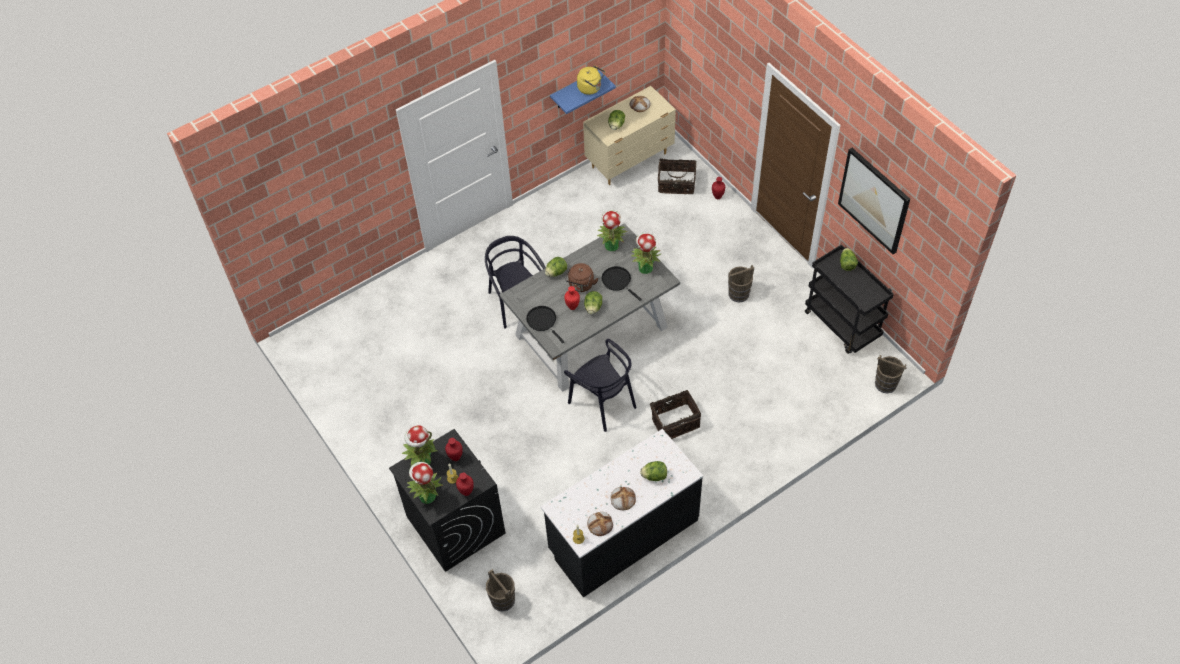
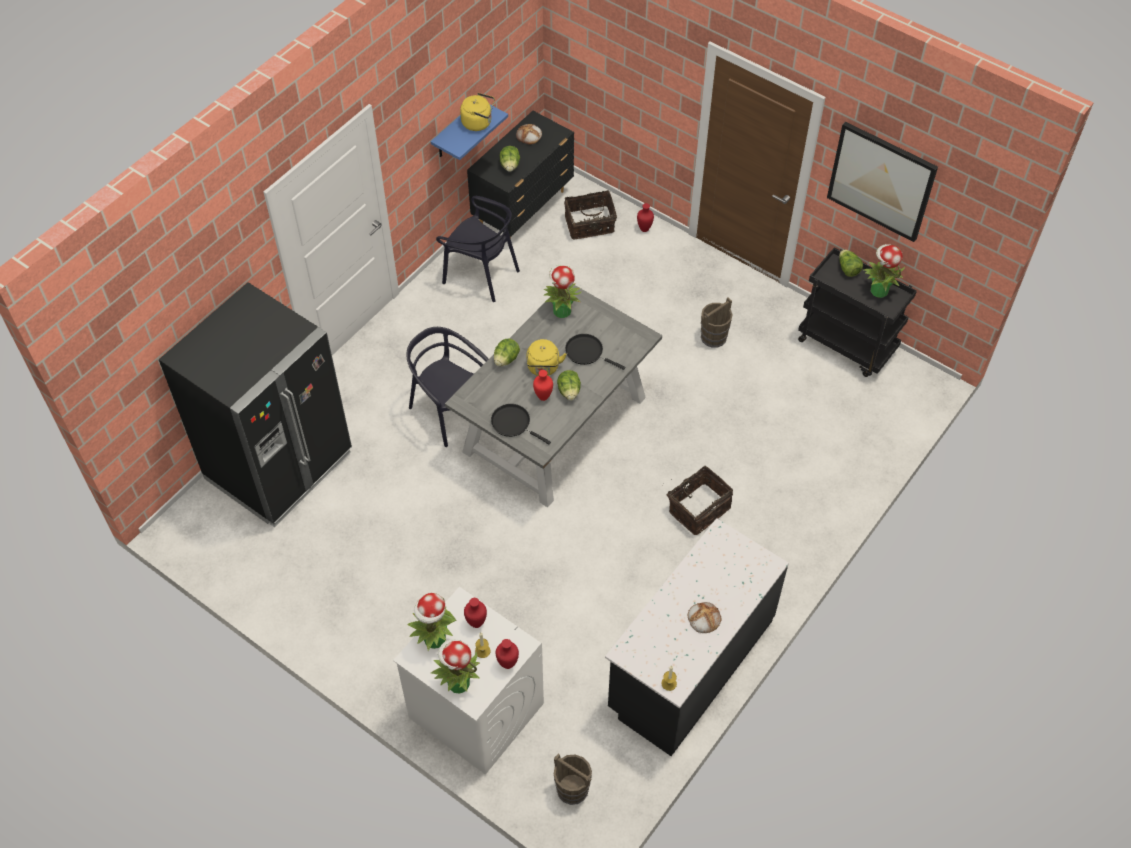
camera: 20 degrees left, 0 degrees up
black washing machine [389,429,505,572] -> white washing machine [393,587,544,775]
black chair [564,339,636,432] -> black chair moved to [436,196,520,302]
brown kettle [565,263,599,292] -> yellow kettle [526,339,567,376]
beige dresser [583,86,676,185] -> black dresser [467,111,574,239]
bread [587,512,613,536] -> none
potted plant [631,232,662,274] -> potted plant moved to [864,244,905,298]
lettuce [640,461,667,481] -> none
brown bucket [875,355,907,394] -> none
none -> black fridge [159,282,352,527]

